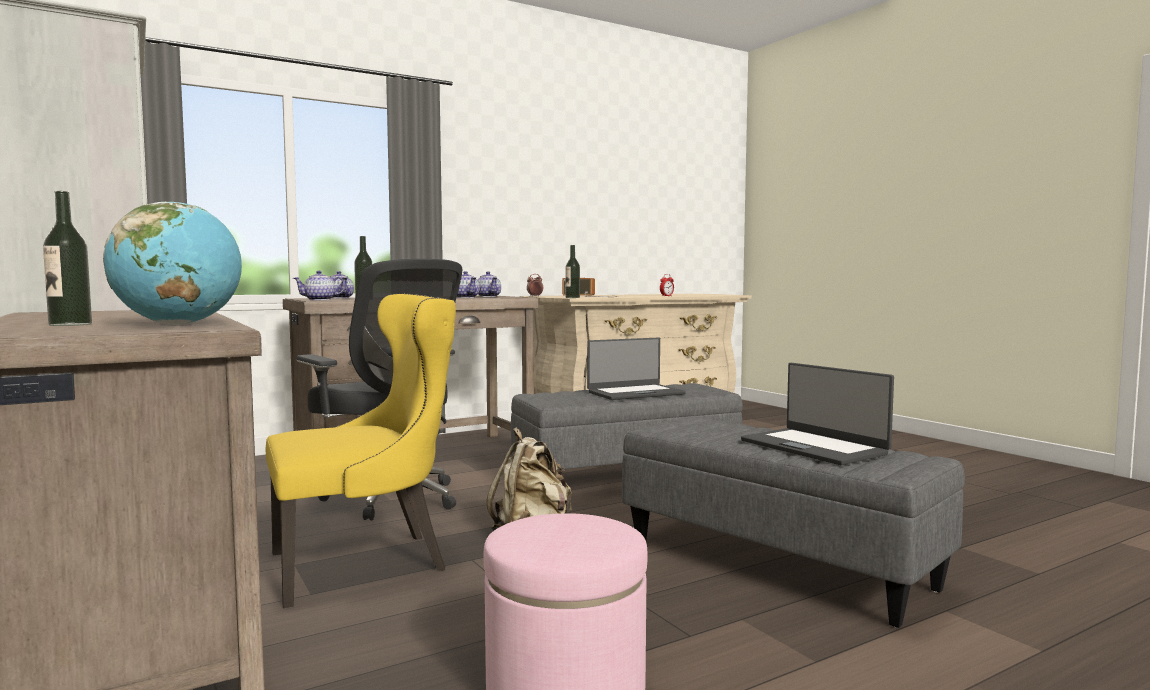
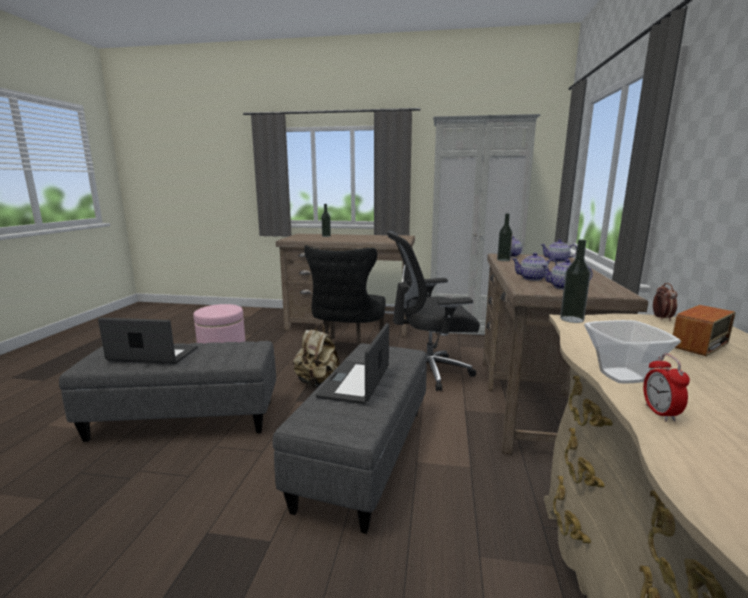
camera: 130 degrees right, 10 degrees up
globe [103,201,242,325] -> none
yellow chair [266,293,456,608] -> black chair [304,245,386,347]
none -> bowl [584,320,681,384]

